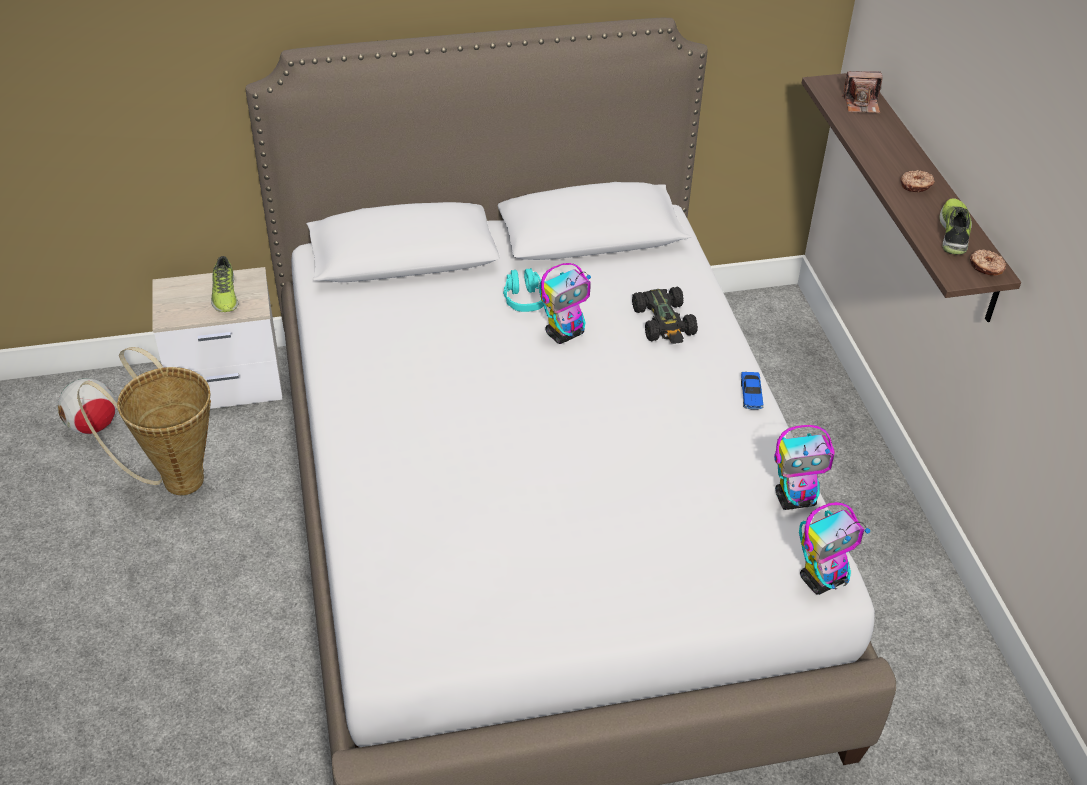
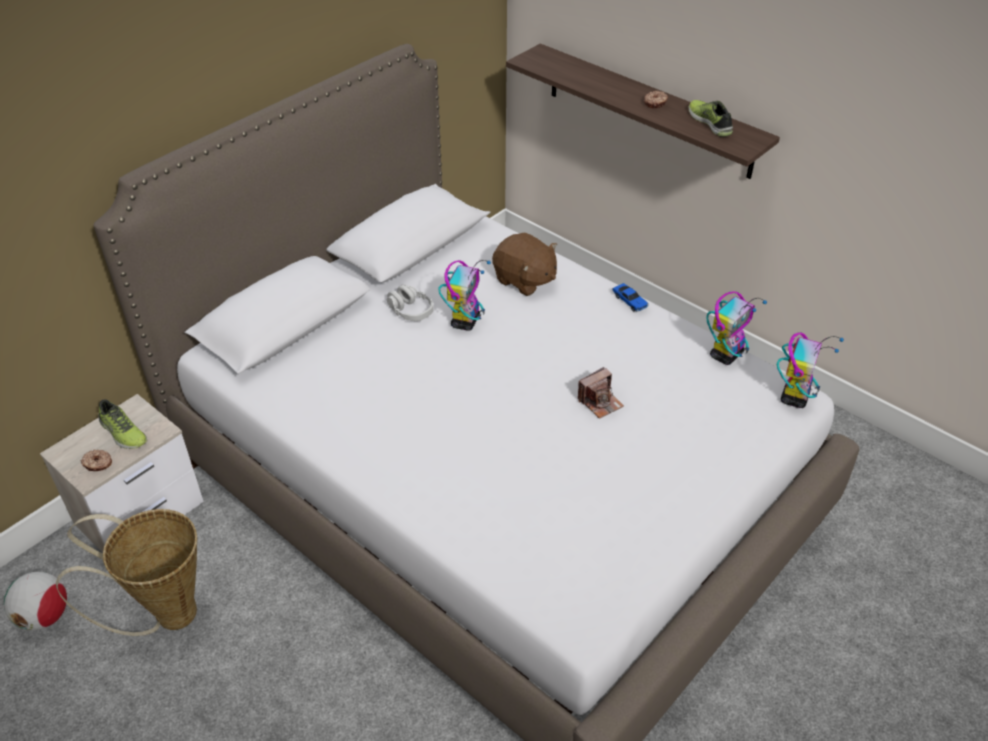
camera: 35 degrees left, 0 degrees up
turquoise headphones [503,268,543,312] -> grey headphones [387,284,434,321]
black toy car [632,287,698,344] -> brown plush toy [492,232,557,296]
camera [842,71,882,113] -> camera moved to [578,367,624,419]
donut [970,249,1006,276] -> donut moved to [81,449,112,471]

